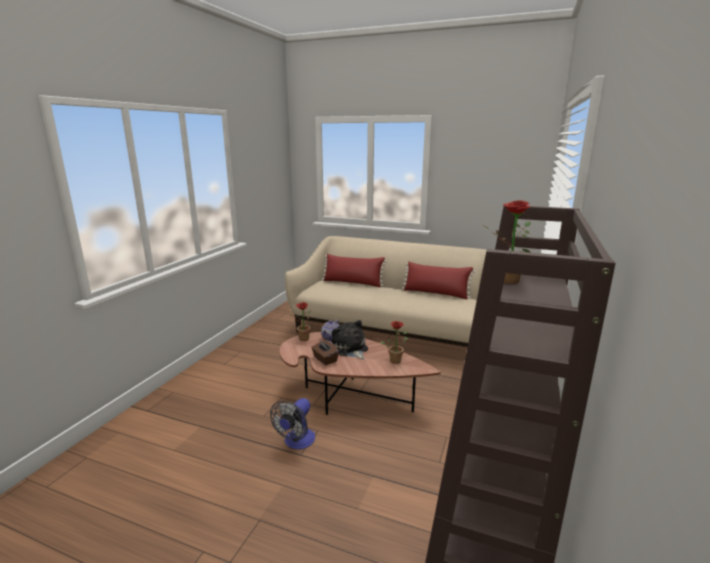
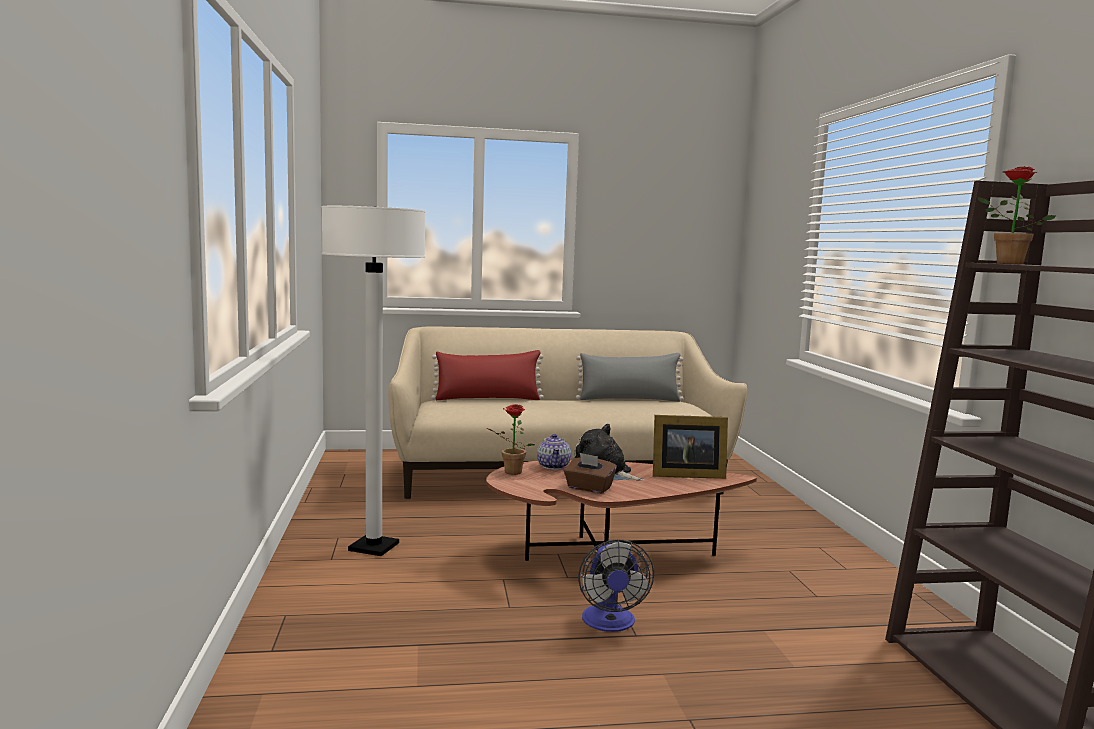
camera: 30 degrees left, 10 degrees down
potted plant [380,321,408,364] -> picture frame [653,415,728,479]
red pillow [402,261,475,299] -> grey pillow [576,353,684,402]
none -> white floor lamp [321,206,426,556]

